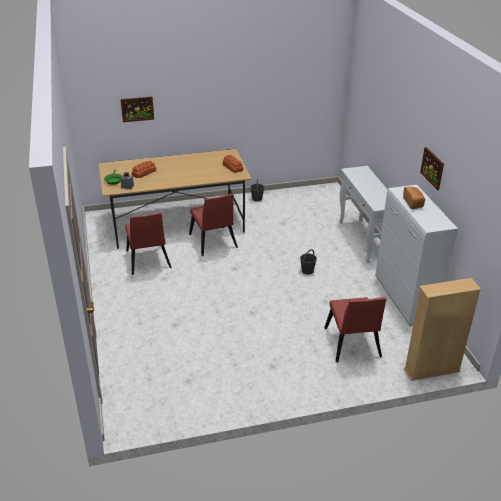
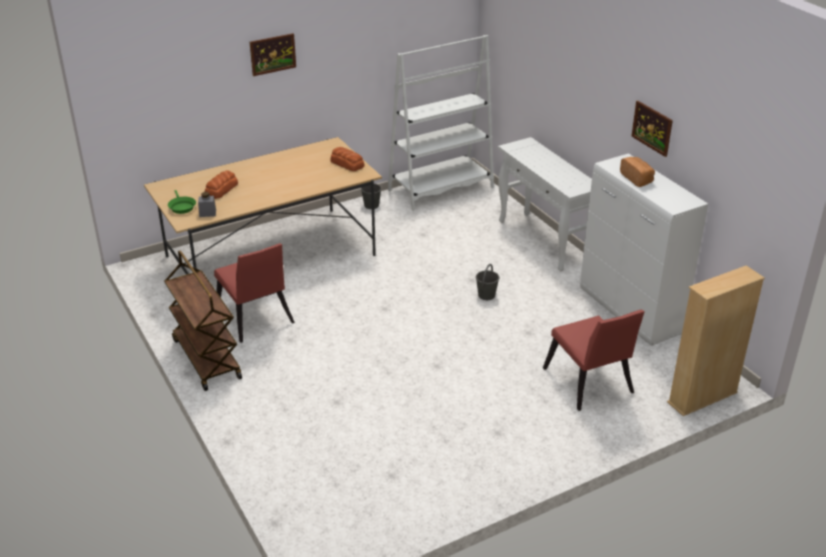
camera: 15 degrees left, 0 degrees up
picture [120,97,154,122] -> picture moved to [250,33,296,76]
red chair [189,194,238,256] -> none
none -> brown cart [164,250,242,391]
none -> white bookcase [388,35,494,211]

